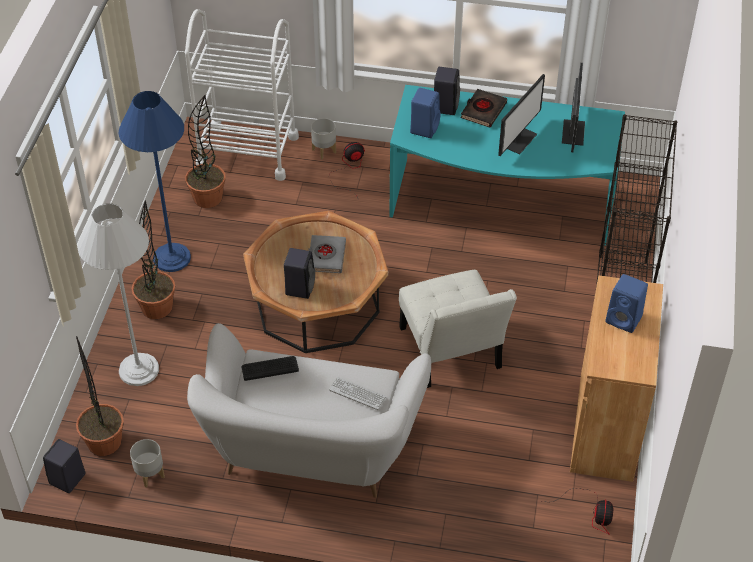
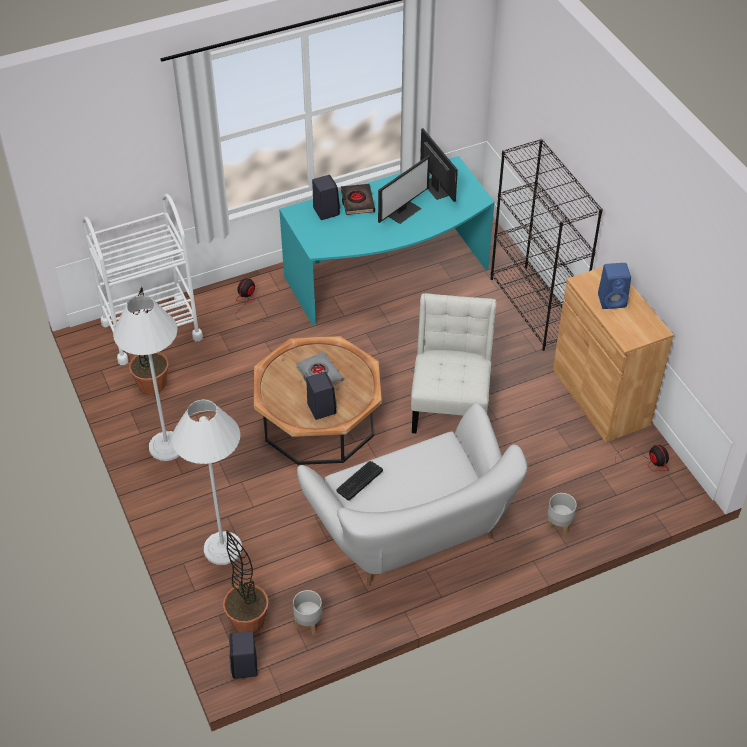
camera: 35 degrees left, 0 degrees up
blue floor lamp [118,91,191,272] -> white floor lamp [113,295,179,461]
potted plant [132,200,175,319] -> none
grey planter [311,118,336,160] -> grey planter moved to [547,493,577,535]
keyboard [329,377,387,410] -> none
white chair [399,270,517,388] -> white chair turned 120 degrees counterclockwise [411,293,496,433]
blue speaker [410,88,441,138] -> none
monitor [498,74,545,156] -> monitor turned 45 degrees clockwise [378,155,430,224]

